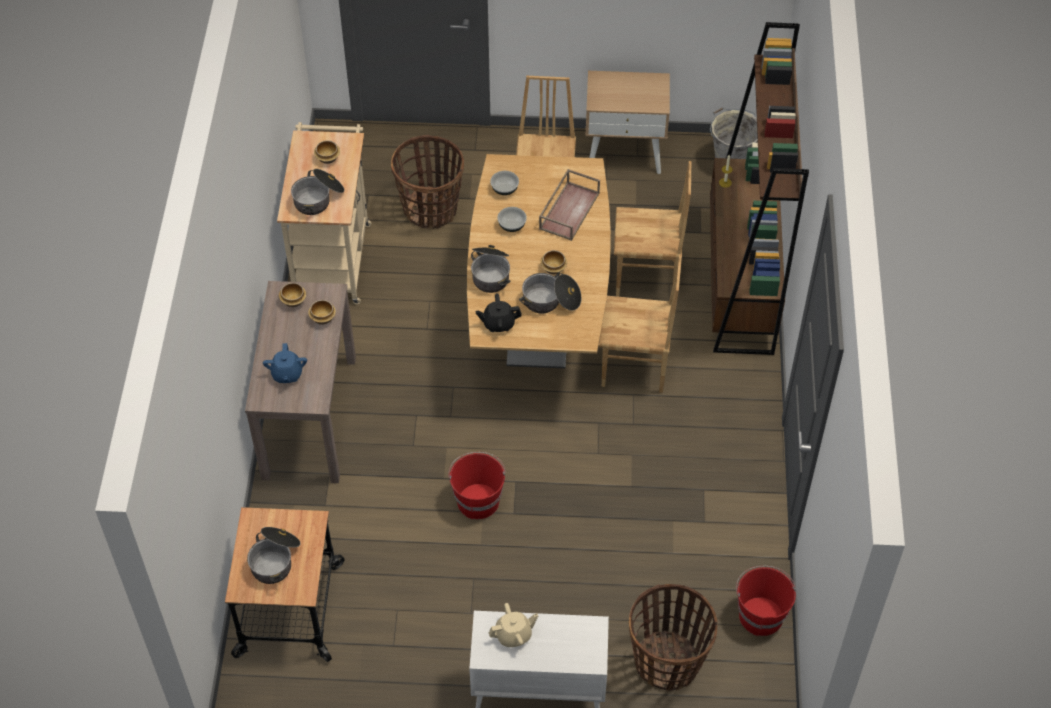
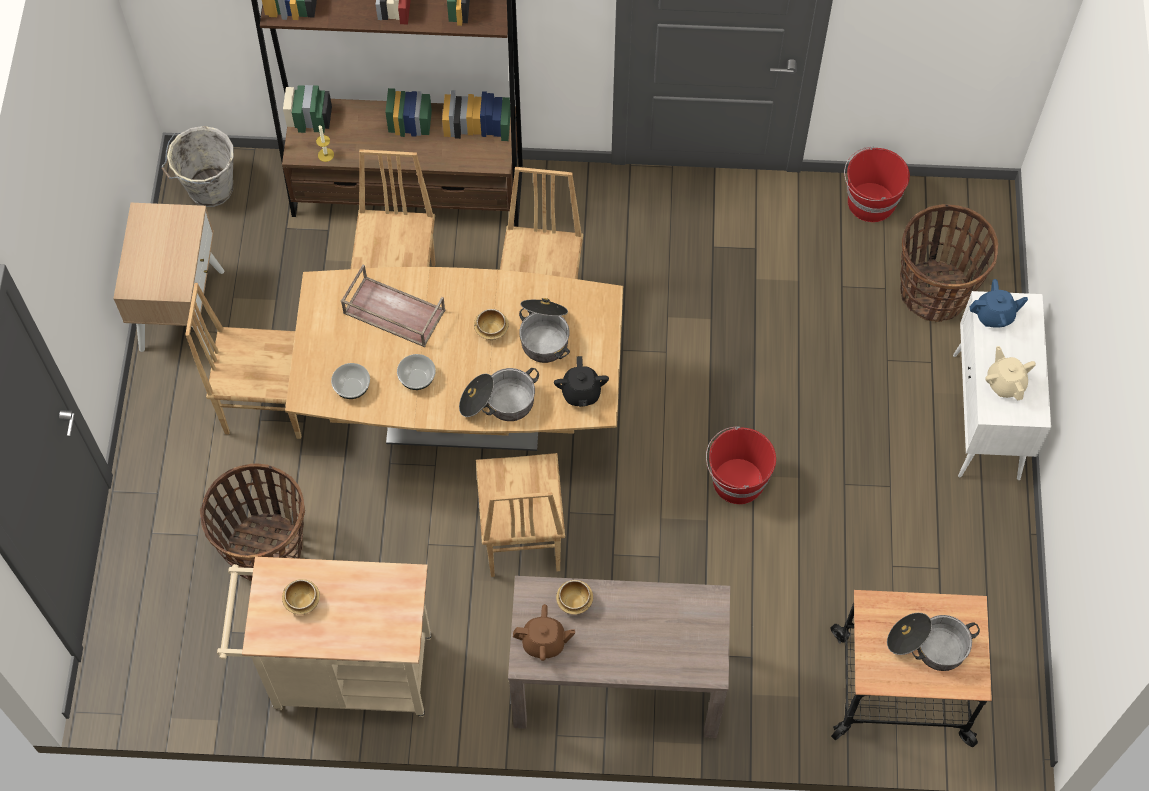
camera: 90 degrees left, 10 degrees up
blue teapot [263,343,307,383] -> blue teapot moved to [969,279,1028,328]
bowl [279,283,306,307] -> brown teapot [513,604,575,661]
cooking pot [291,169,344,215] -> none
none -> brown chair [476,453,565,577]

